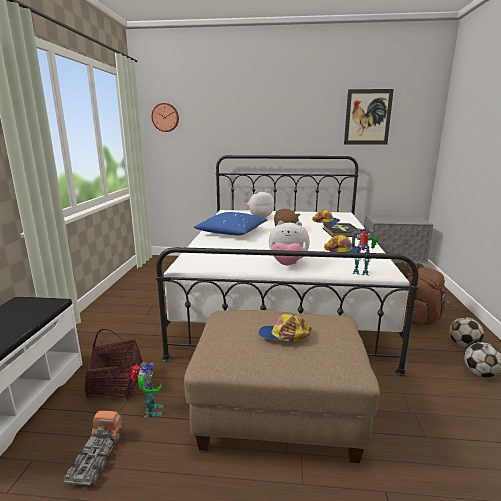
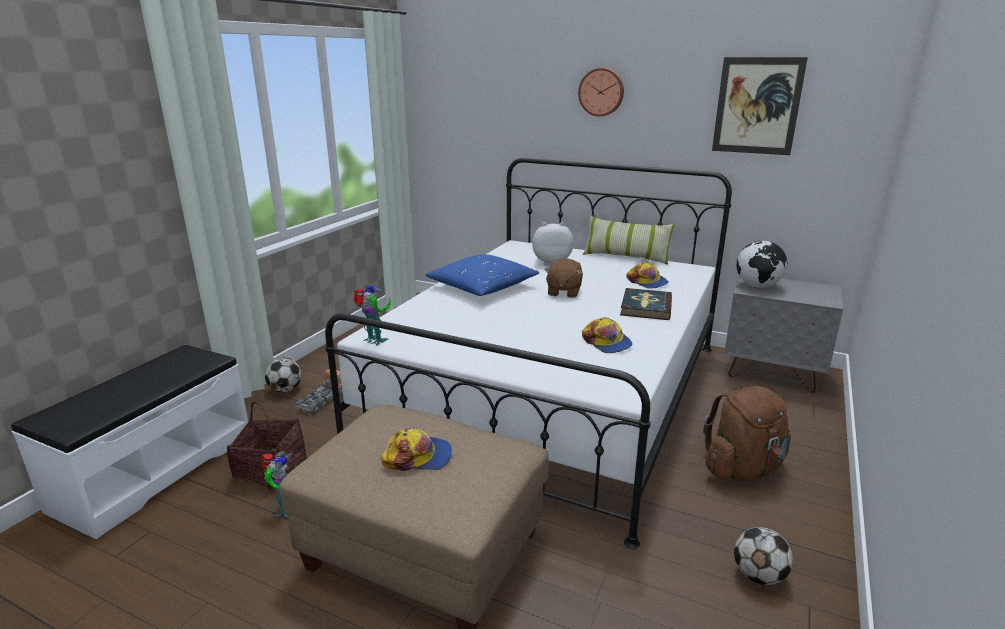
camera: 20 degrees right, 5 degrees up
toy truck [64,411,124,486] -> toy truck moved to [295,369,343,413]
wall clock [151,103,179,132] -> wall clock moved to [578,68,624,117]
cap [258,314,312,342] -> cap turned 150 degrees clockwise [381,428,452,471]
plush toy [269,221,310,266] -> none
toy robot [351,228,378,276] -> toy robot moved to [354,284,391,346]
football [449,317,484,347] -> football moved to [265,358,302,392]
none -> pillow [583,216,674,265]
none -> globe [736,241,787,288]

